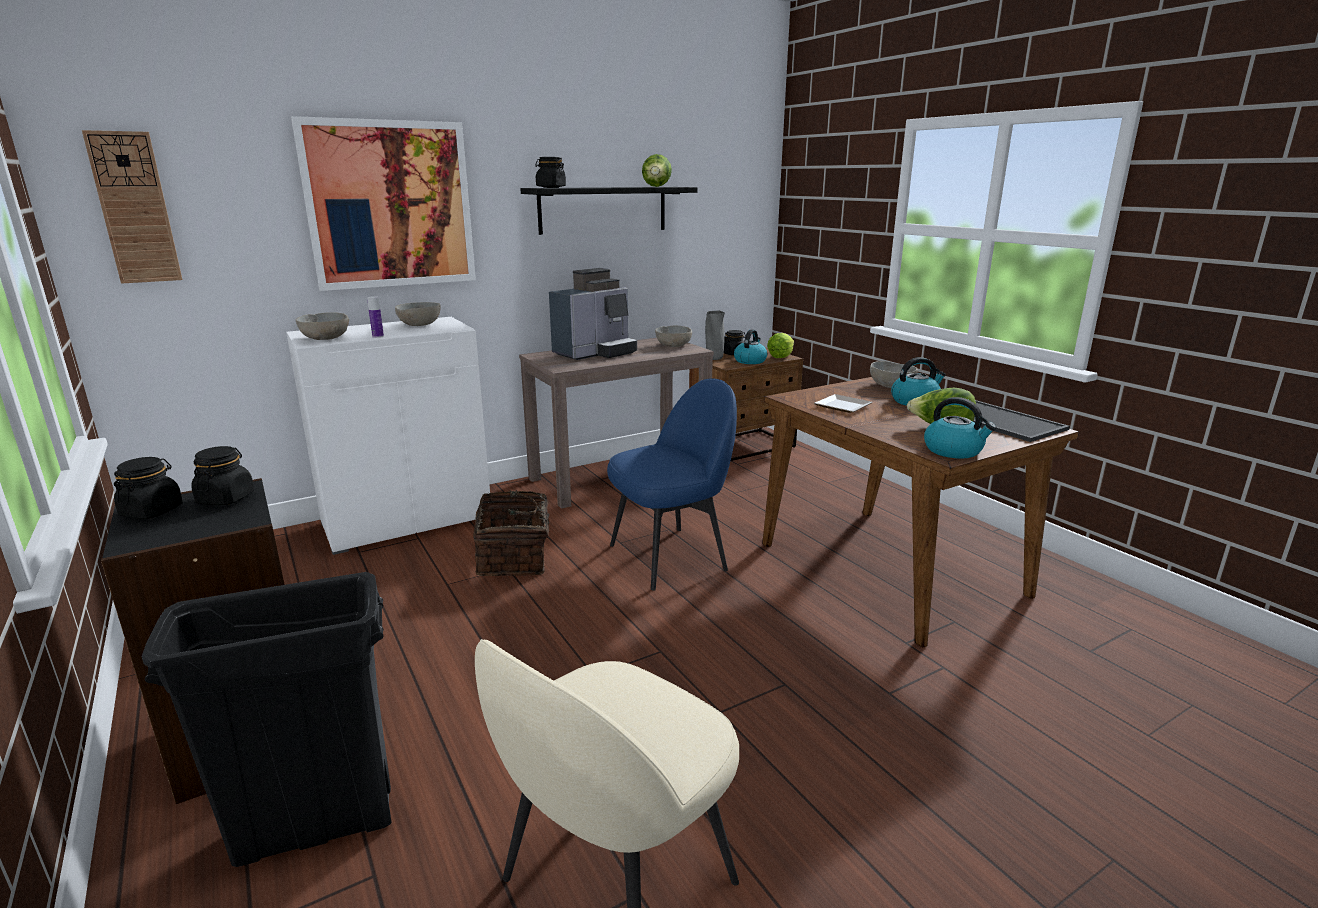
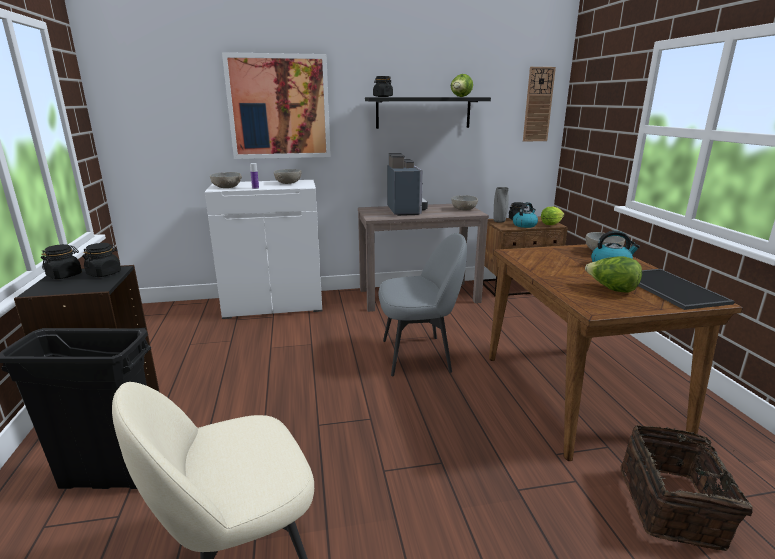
camera: 20 degrees right, 0 degrees up
wall clock [82,130,182,284] -> wall clock moved to [523,67,556,142]
basket [473,490,563,576] -> basket moved to [620,425,753,551]
coffee machine [549,268,637,360] -> coffee machine turned 75 degrees counterclockwise [387,153,428,216]
blue chair [607,378,737,591] -> grey chair [378,233,467,376]
plate [814,394,873,413] -> none
kettle [924,397,997,459] -> none

